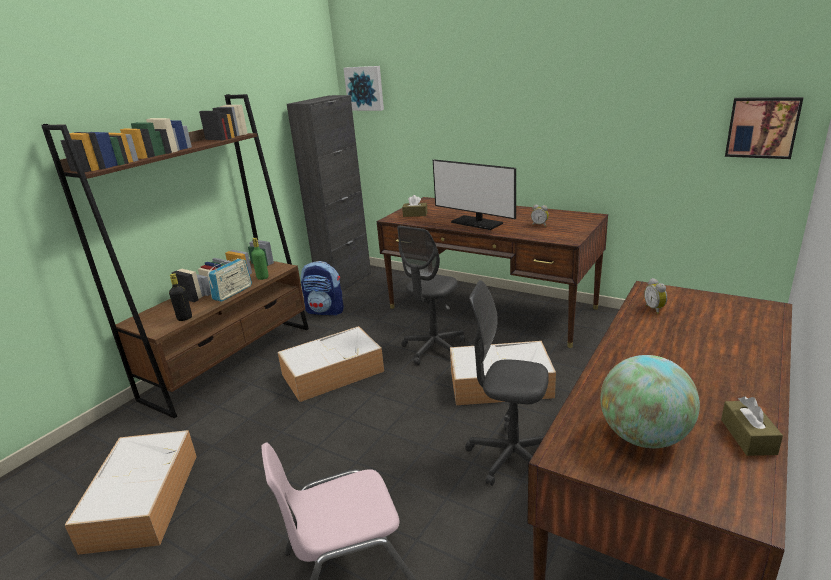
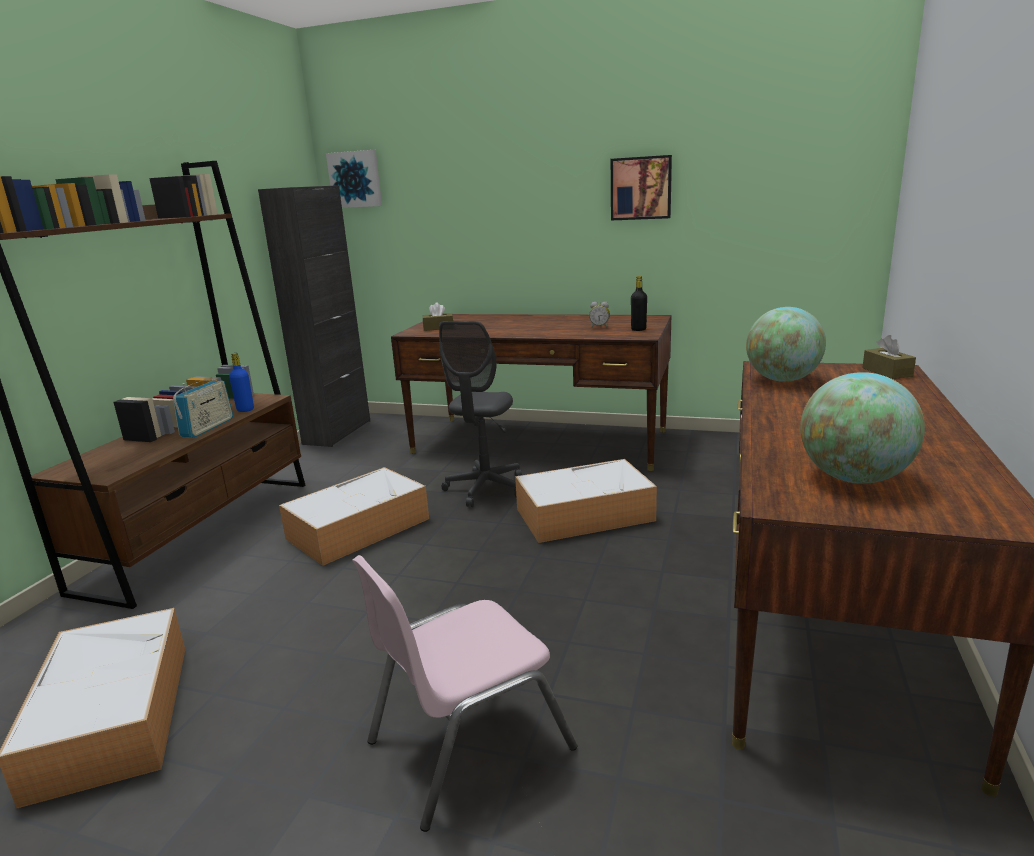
camera: 15 degrees left, 5 degrees down
black bottle [169,273,192,321] -> black bottle moved to [631,276,647,331]
green bottle [251,238,269,280] -> blue bottle [229,353,254,412]
backpack [301,261,344,316] -> none
monitor [433,159,516,230] -> none
grey office chair [465,280,549,486] -> none
alarm clock [644,278,667,314] -> globe [746,307,826,382]
brown tissue box [721,397,783,456] -> brown tissue box moved to [862,335,916,379]
picture [725,97,804,159] -> picture moved to [611,155,672,220]

